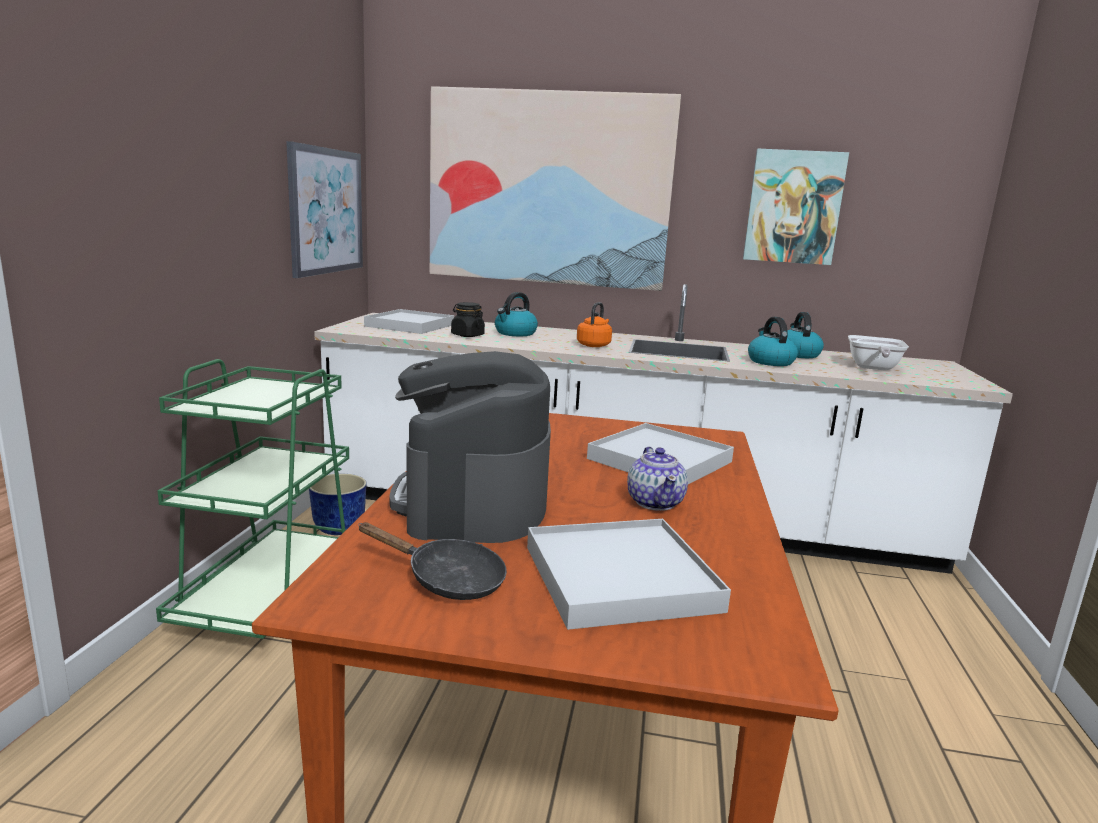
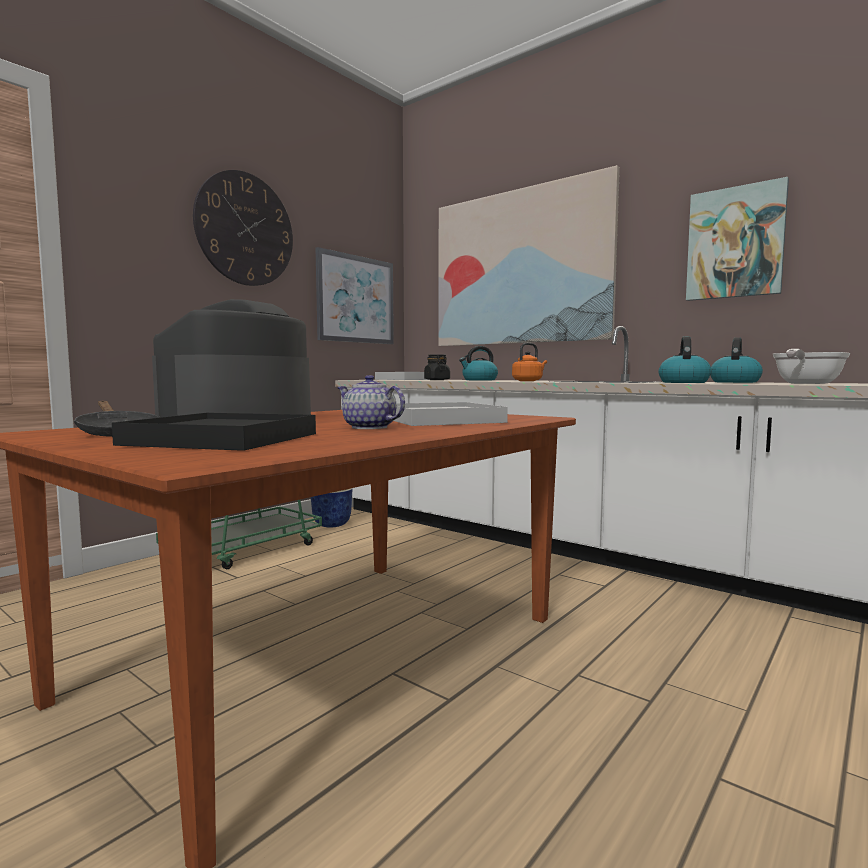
camera: 30 degrees right, 10 degrees down
white tray [527,519,731,630] -> black tray [112,413,316,451]
teapot [627,446,688,511] -> teapot turned 105 degrees clockwise [337,375,405,429]
none -> wall clock [193,170,293,286]

